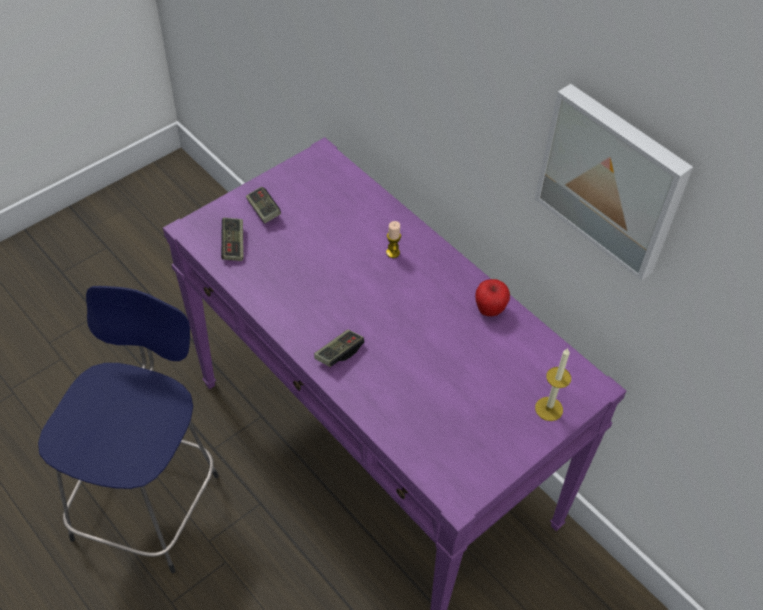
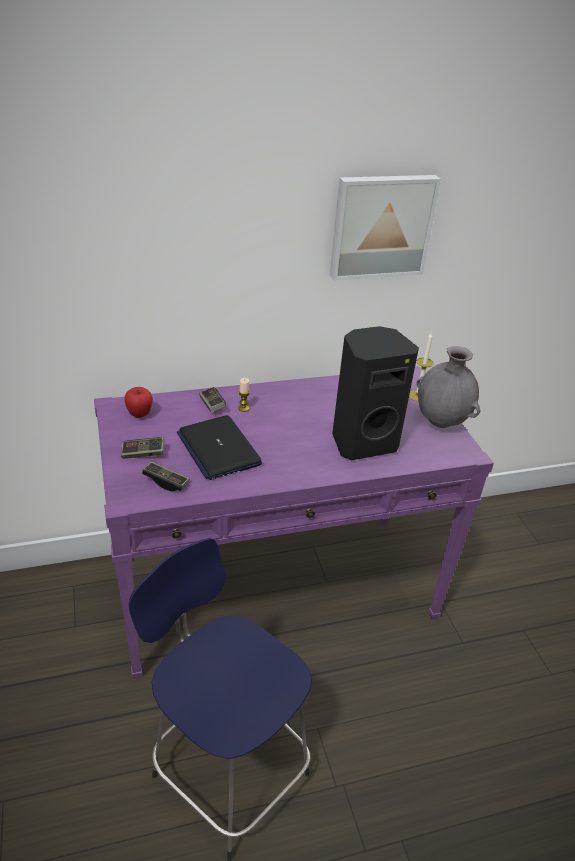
camera: 65 degrees left, 15 degrees down
game controller [314,330,364,367] -> game controller moved to [199,387,226,412]
apple [475,279,510,316] -> apple moved to [124,387,153,418]
none -> laptop [177,415,262,480]
none -> black speaker [332,326,419,460]
none -> grey vase [416,346,480,428]

